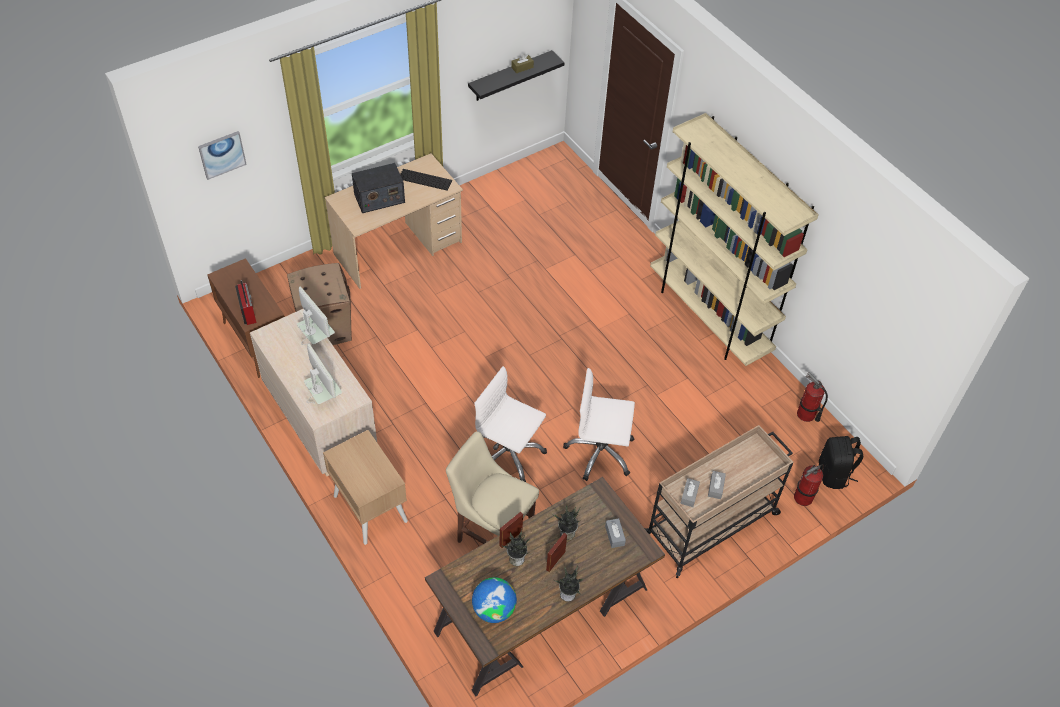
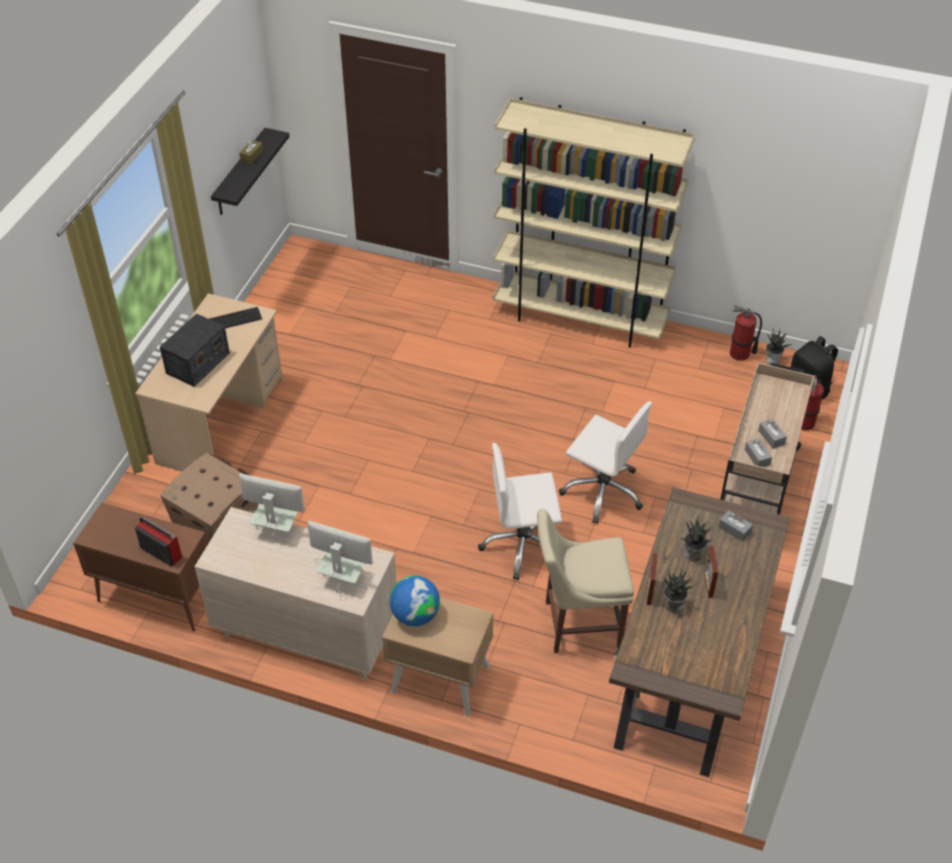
camera: 35 degrees left, 5 degrees down
picture [198,131,247,180] -> none
globe [472,577,517,623] -> globe moved to [390,576,440,626]
potted plant [554,565,583,602] -> potted plant moved to [765,329,794,365]
white office chair [563,368,635,481] -> white office chair turned 120 degrees counterclockwise [559,401,652,524]

